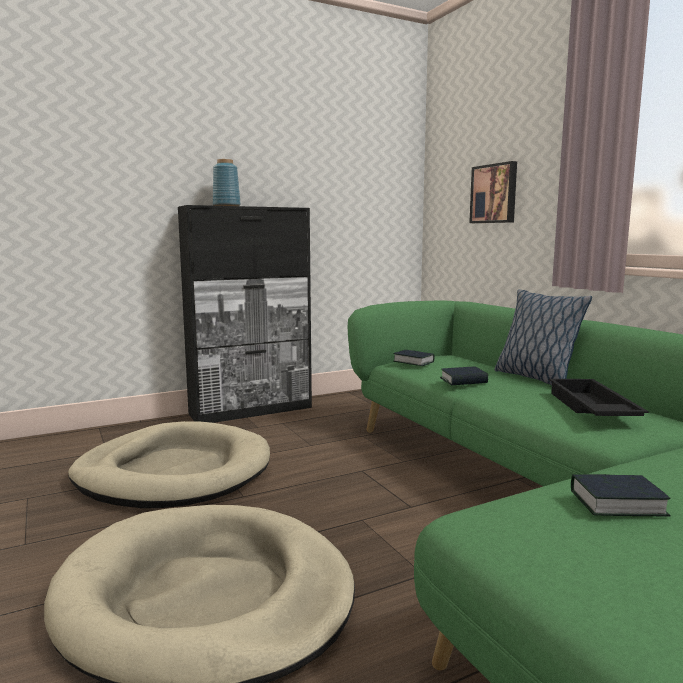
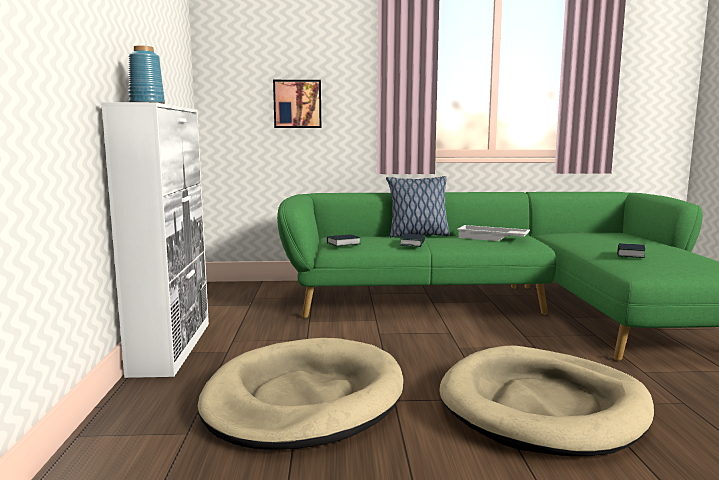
camera: 65 degrees left, 0 degrees up
black cabinet [178,205,312,423] -> white cabinet [101,102,209,378]
black tray [549,379,649,416] -> white tray [457,225,530,241]

